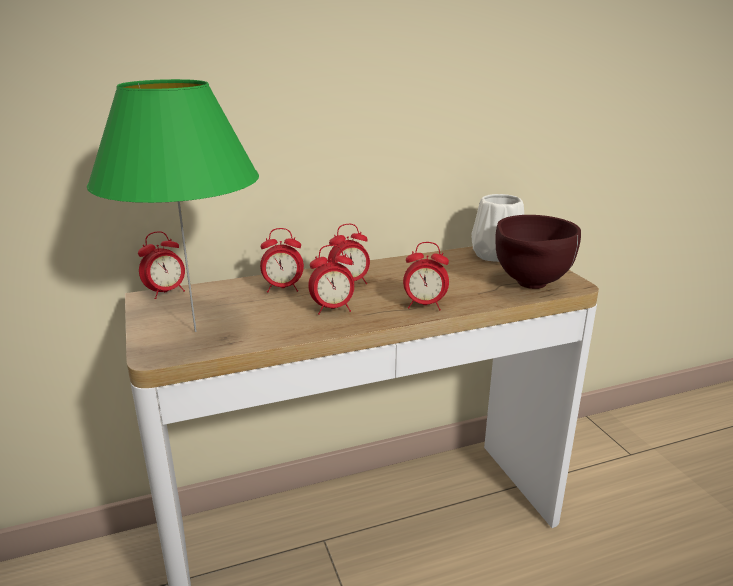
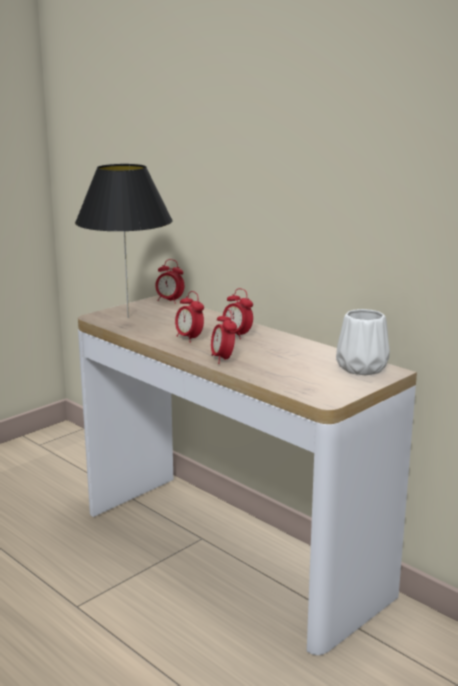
camera: 65 degrees right, 5 degrees down
green table lamp [87,79,259,332] -> black table lamp [75,164,173,318]
alarm clock [260,228,304,292] -> none
brown bowl [495,215,581,289] -> none

